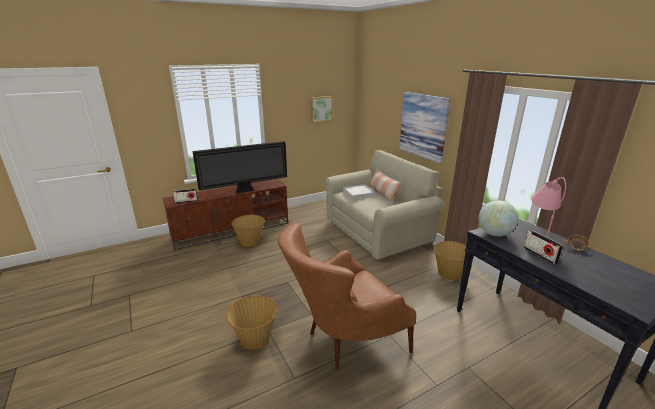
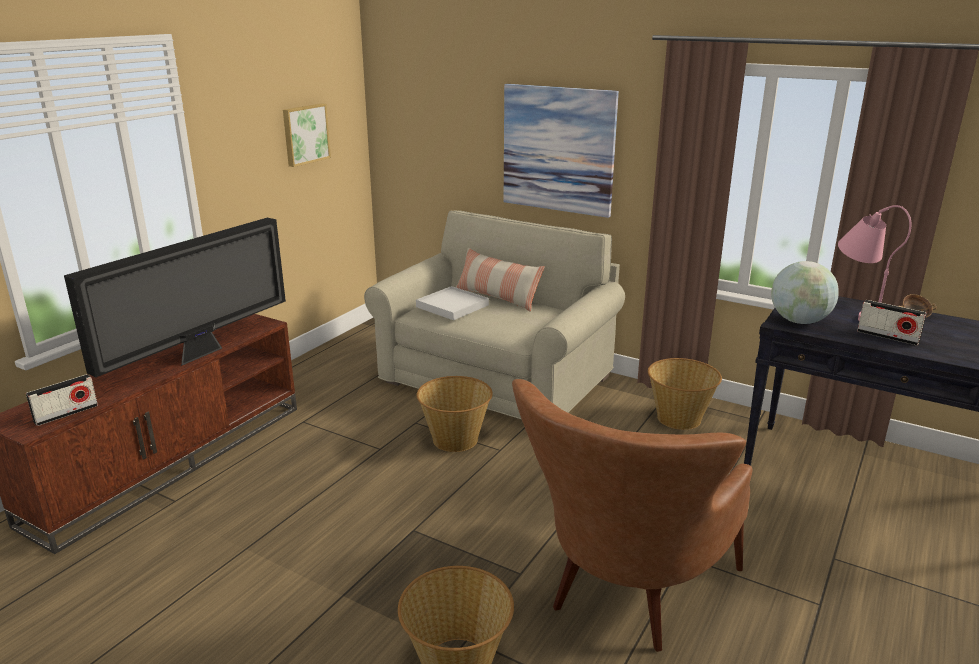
camera: 30 degrees left, 0 degrees up
basket [231,215,265,247] -> basket moved to [417,376,493,452]

